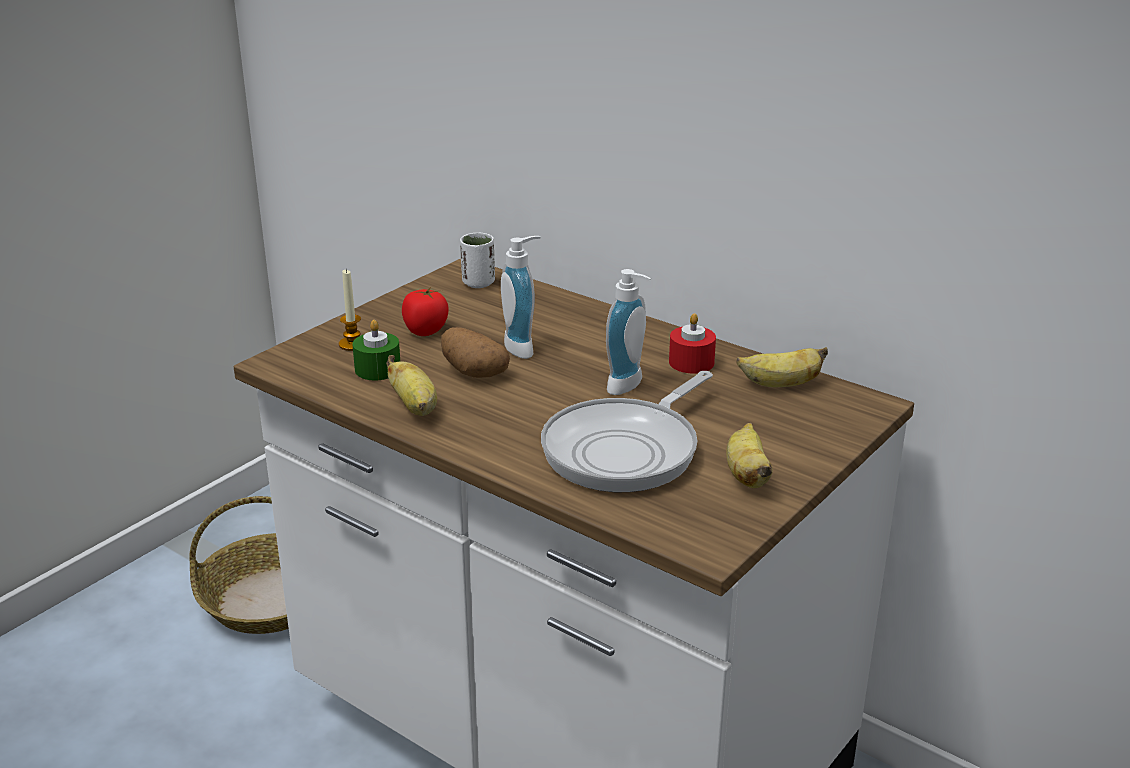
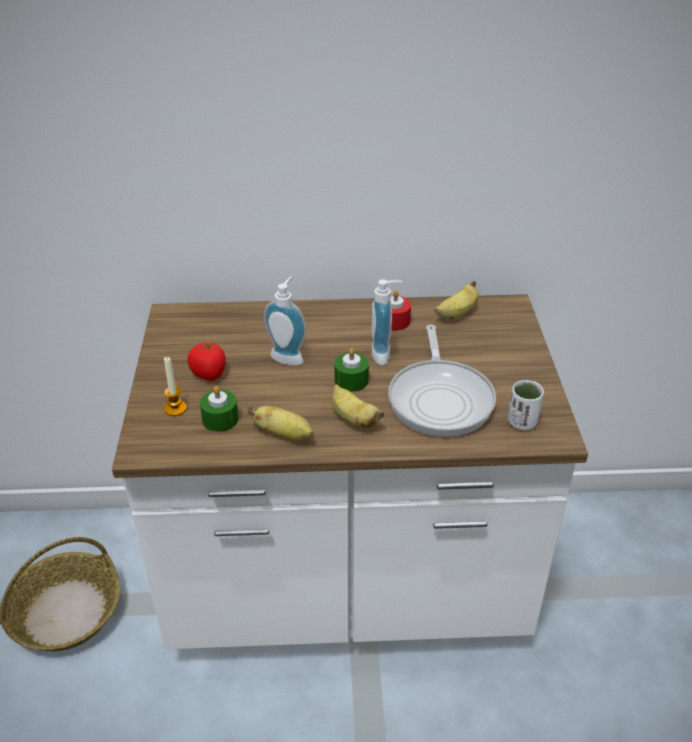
camera: 40 degrees left, 10 degrees up
potato [441,327,510,378] -> none
white cup [460,233,495,288] -> white cup moved to [508,380,544,430]
banana [726,423,773,488] -> banana moved to [332,384,384,428]
none -> green candle [334,348,369,392]

